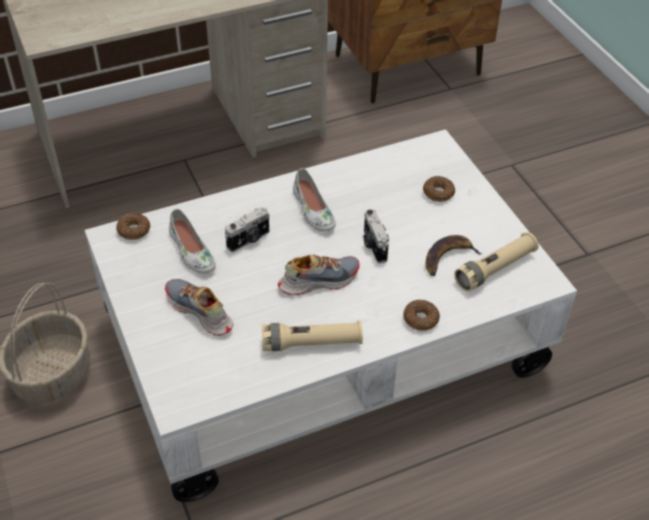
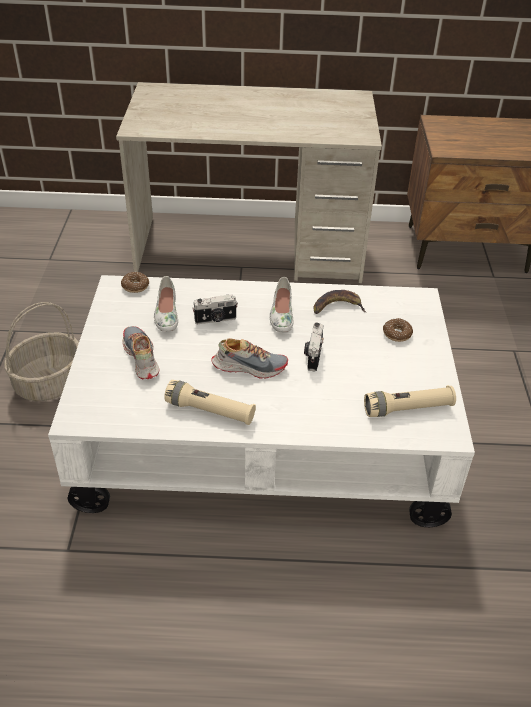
camera: 25 degrees right, 5 degrees down
donut [403,300,440,331] -> none
banana [425,235,482,276] -> banana moved to [314,290,366,314]

